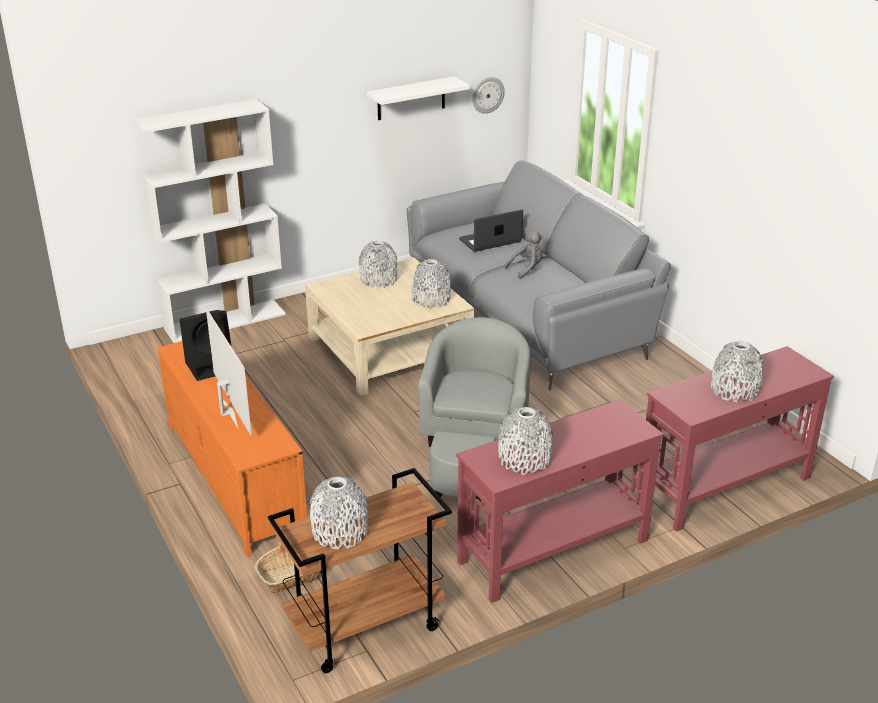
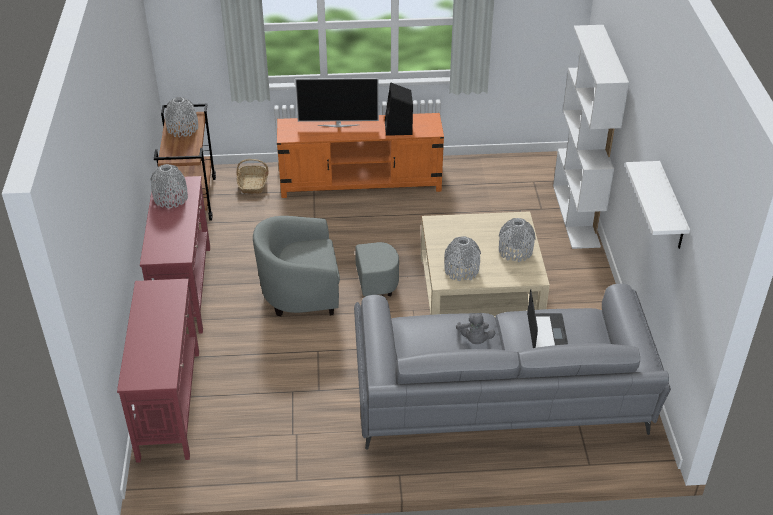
camera: 115 degrees right, 10 degrees up
grey armchair [418,317,531,501] -> grey armchair turned 135 degrees clockwise [253,216,399,316]
wall clock [472,77,505,114] -> none
grey vase [711,341,763,402] -> none

